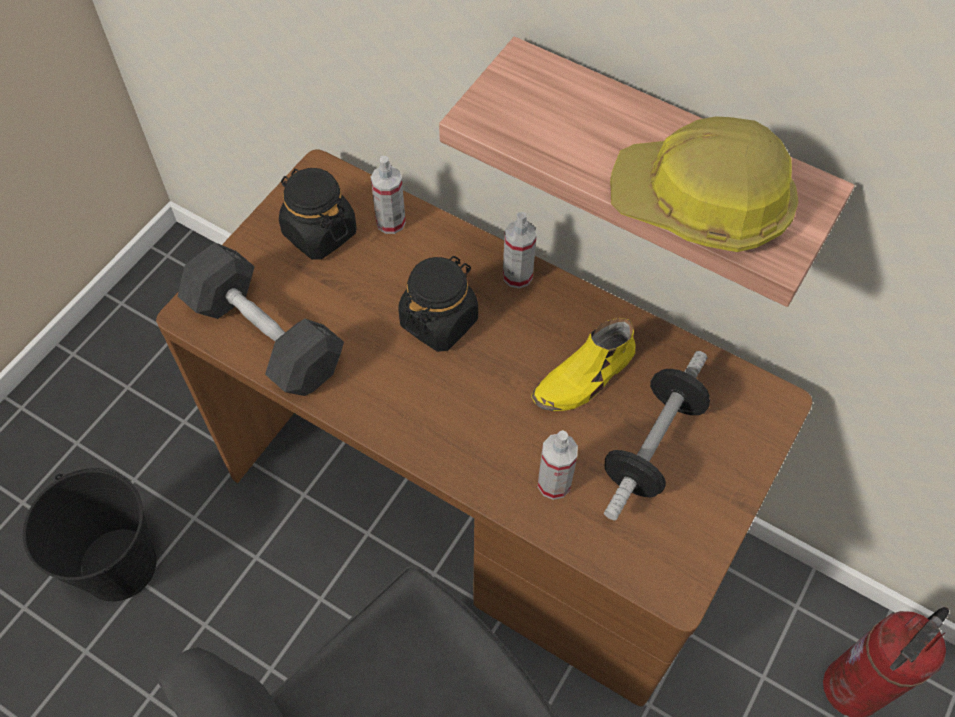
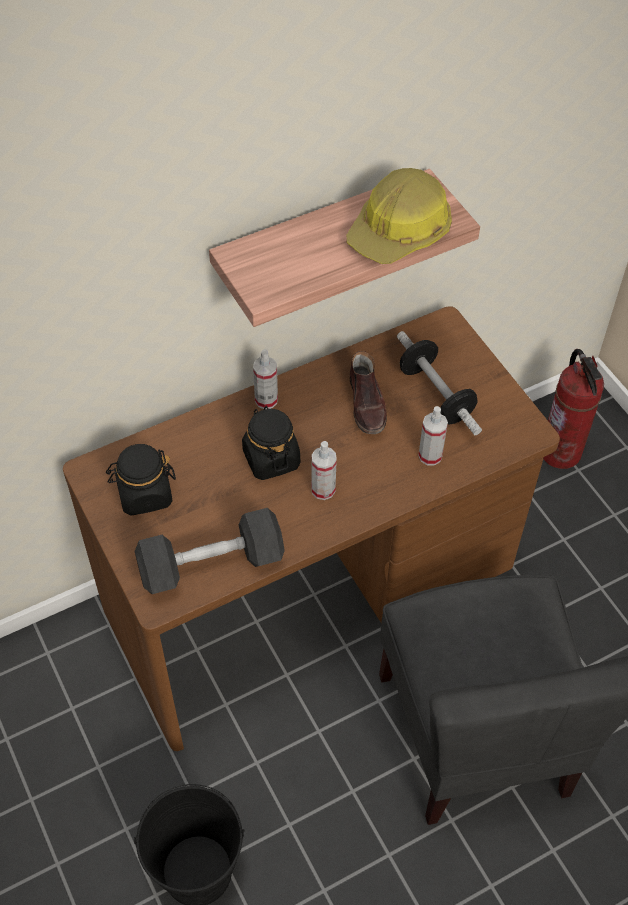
camera: 60 degrees left, 5 degrees down
spray bottle [371,156,406,234] -> spray bottle moved to [311,441,337,500]
yellow shoe [531,318,635,411] -> brown shoe [350,351,387,434]

